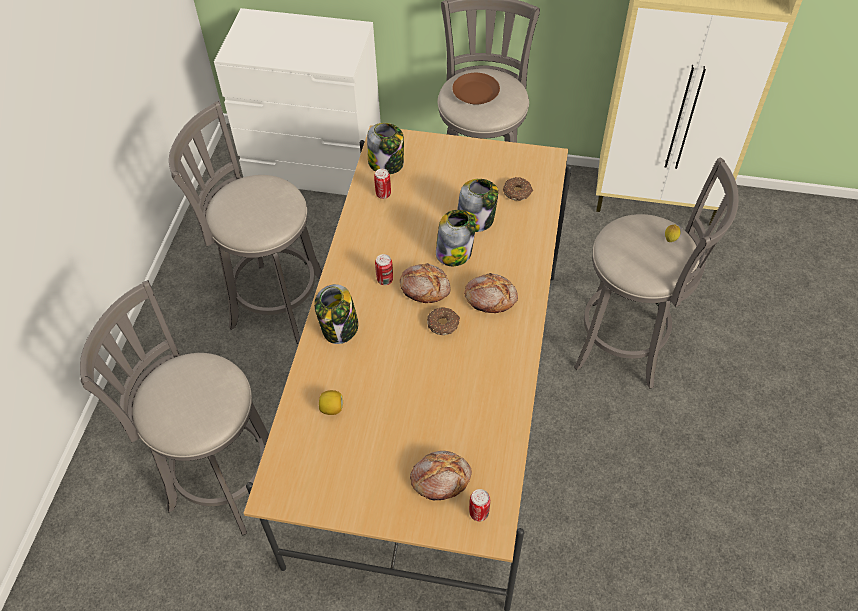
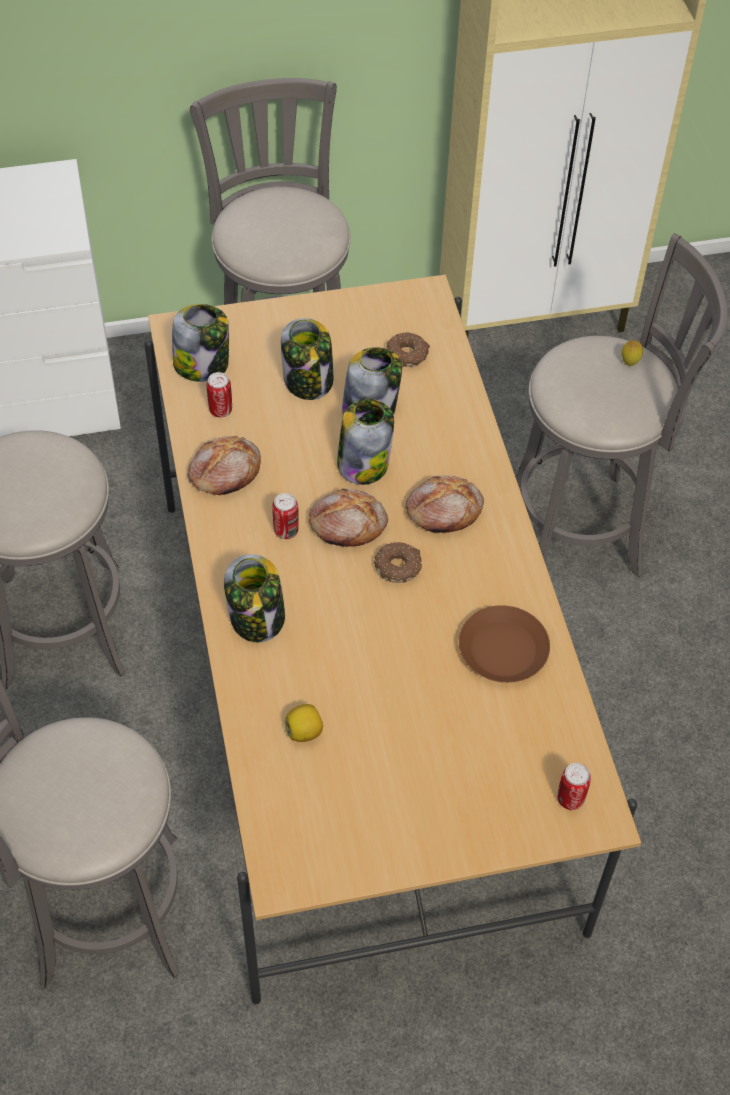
camera: 25 degrees left, 0 degrees up
bread [410,451,472,500] -> bread moved to [188,436,261,495]
brown plate [452,73,500,105] -> brown plate moved to [459,605,550,683]
none -> jar [281,318,333,400]

